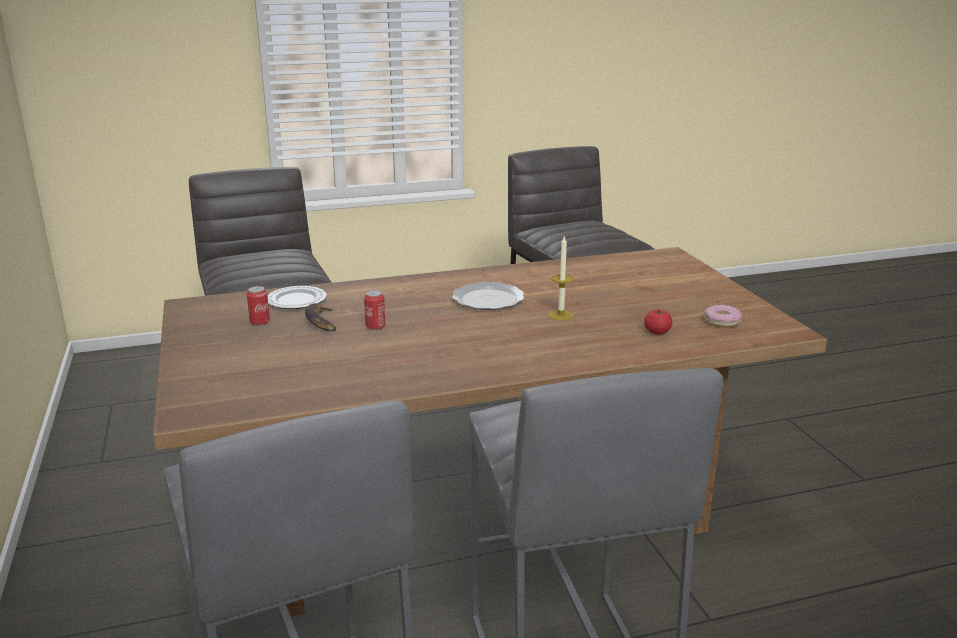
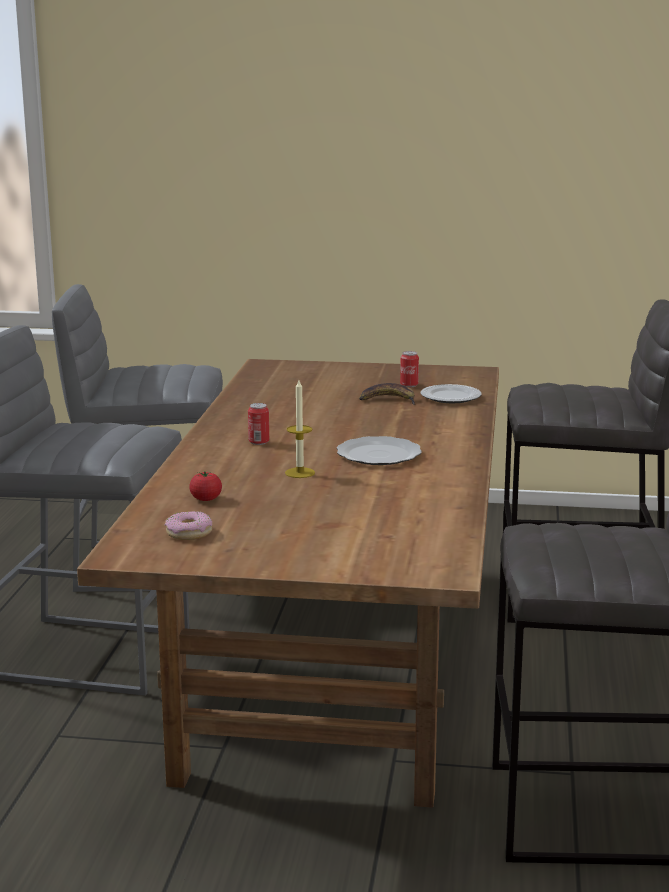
camera: 115 degrees right, 5 degrees down
can [364,290,385,330] -> can moved to [248,403,269,445]

